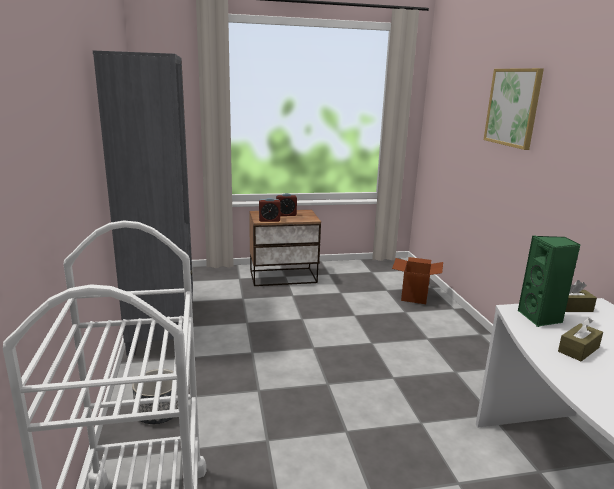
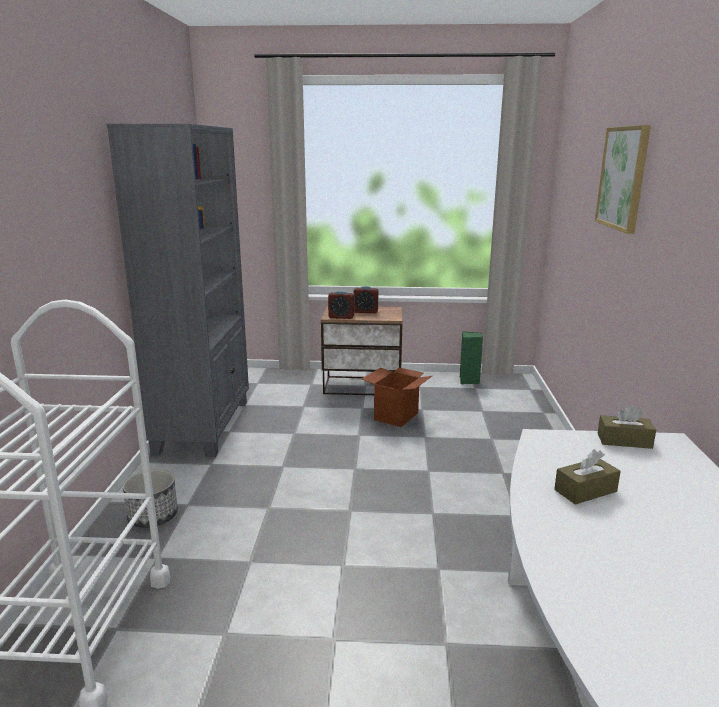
camera: 15 degrees right, 0 degrees up
cardboard box [392,257,443,304] -> cardboard box moved to [361,367,432,427]
green speaker [518,235,581,327] -> green speaker moved to [460,331,483,384]

